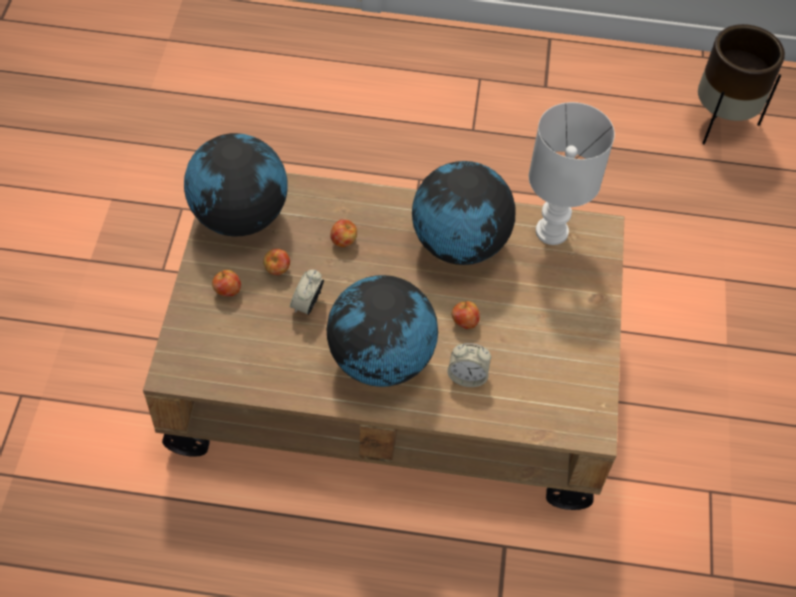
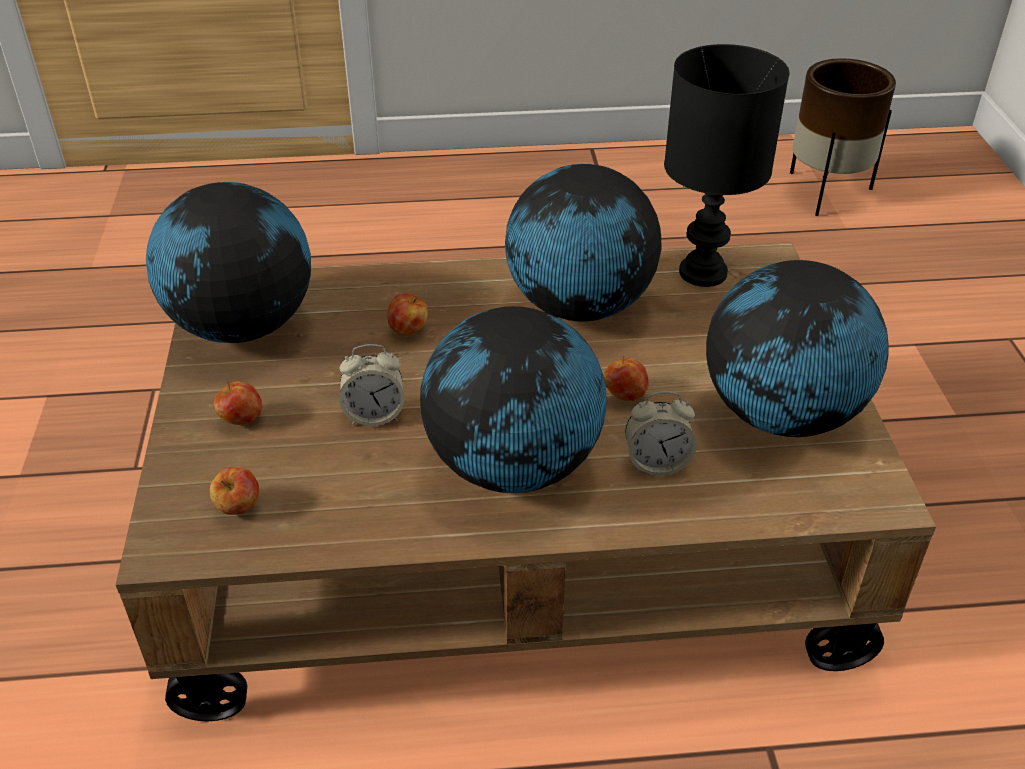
camera: 10 degrees left, 15 degrees down
apple [263,249,290,275] -> apple moved to [209,467,259,515]
alarm clock [290,269,324,315] -> alarm clock turned 105 degrees counterclockwise [339,344,405,426]
white table lamp [529,102,615,245] -> black table lamp [664,44,789,287]
none -> globe [706,260,889,437]

